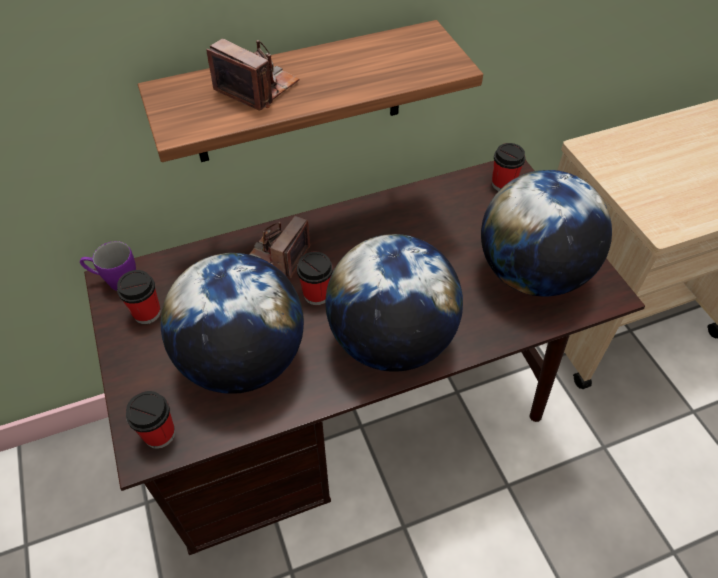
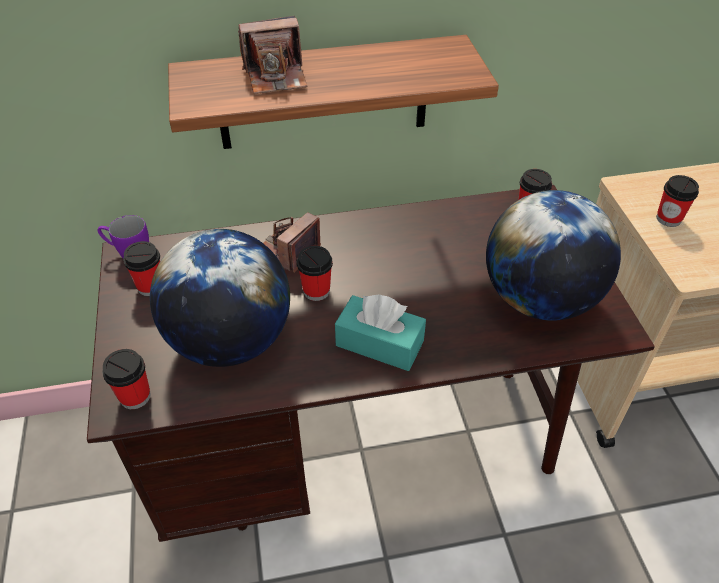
camera: 10 degrees right, 5 degrees down
camera [206,39,300,110] -> camera turned 120 degrees clockwise [238,16,307,94]
globe [326,234,463,372] -> turquoise tissue box [335,295,426,371]
none -> cup [656,175,699,227]

